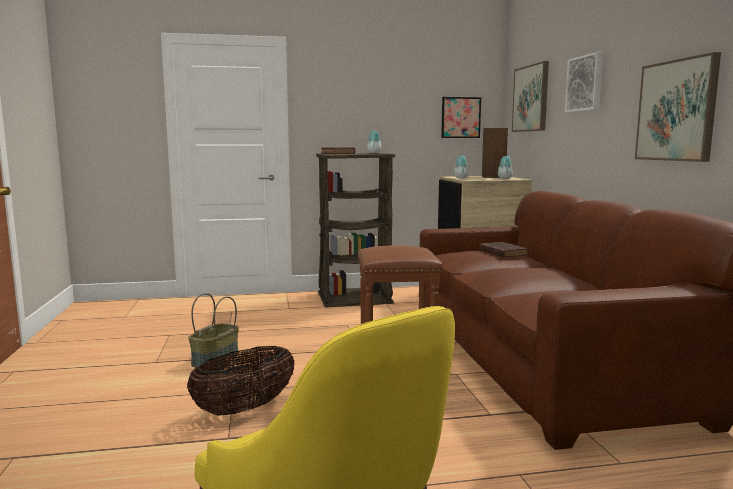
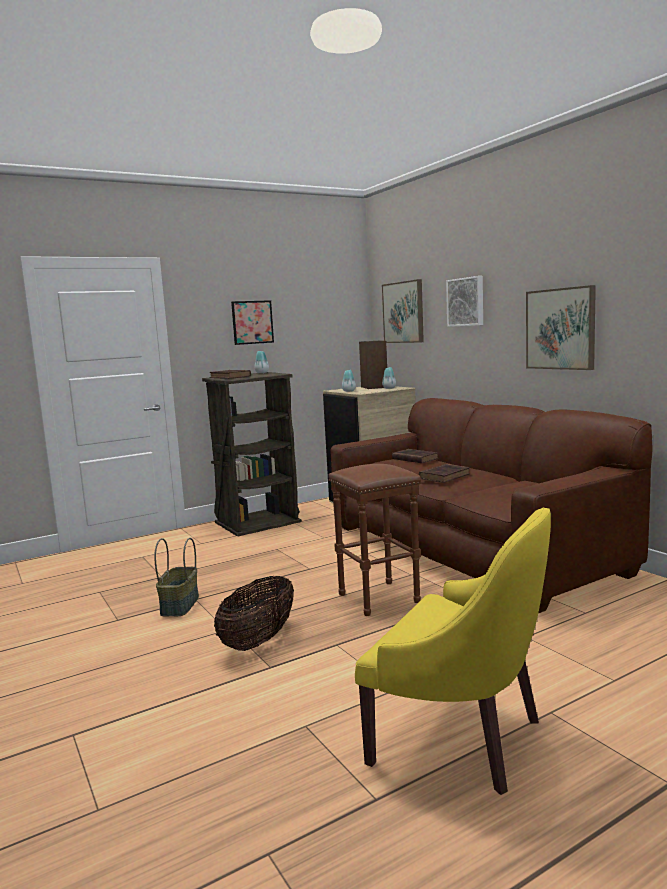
camera: 20 degrees left, 0 degrees up
picture [441,97,481,138] -> picture moved to [231,300,274,345]
none -> brown book [419,464,470,483]

